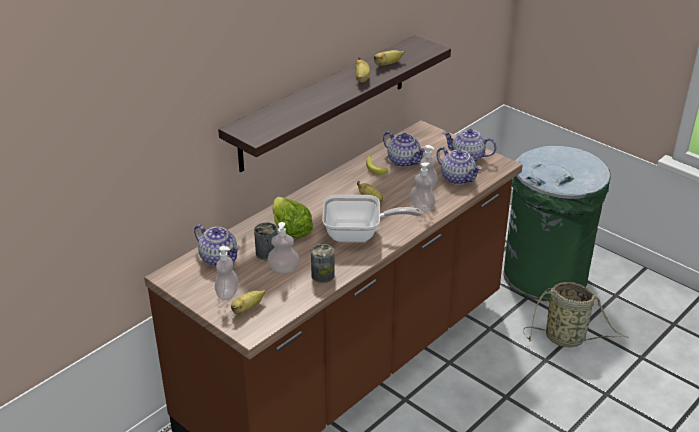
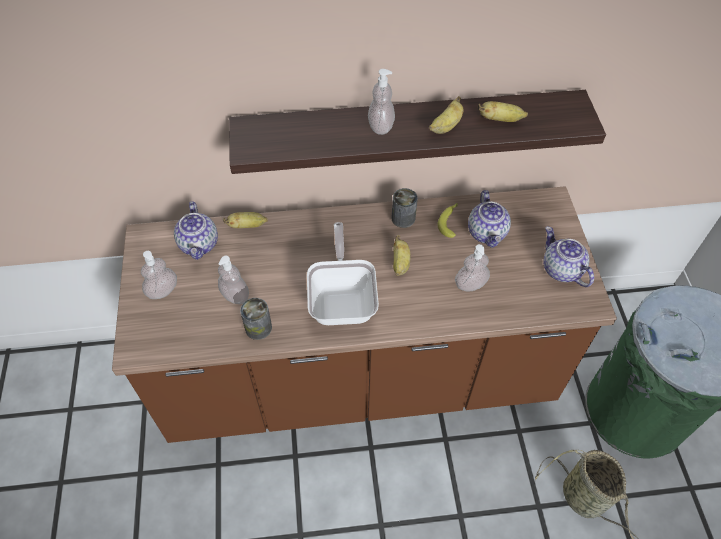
camera: 40 degrees right, 20 degrees up
banana [231,290,265,314] -> banana moved to [223,212,268,228]
can [254,223,277,260] -> can moved to [392,188,418,228]
lettuce [272,197,313,238] -> none
frying pan [322,195,422,242] -> frying pan turned 135 degrees counterclockwise [307,222,379,325]
soap dispenser [410,162,435,212] -> soap dispenser moved to [368,69,395,135]
teapot [436,147,482,185] -> none

